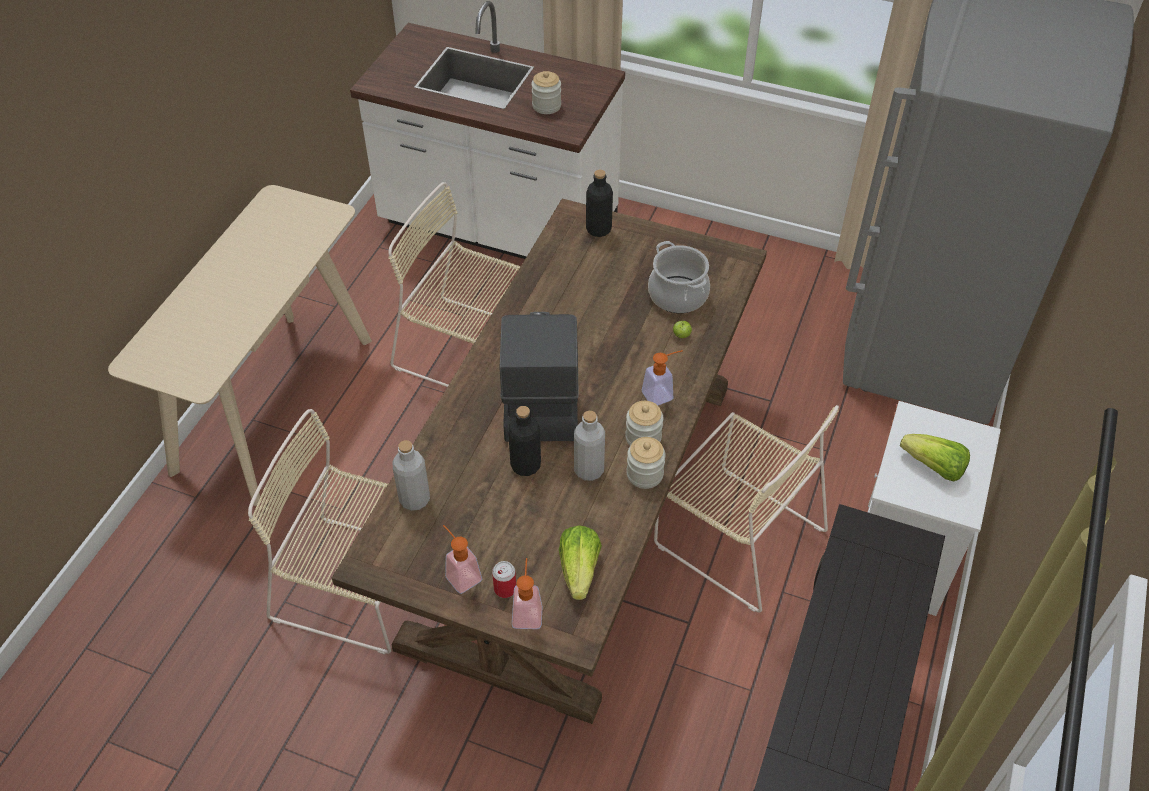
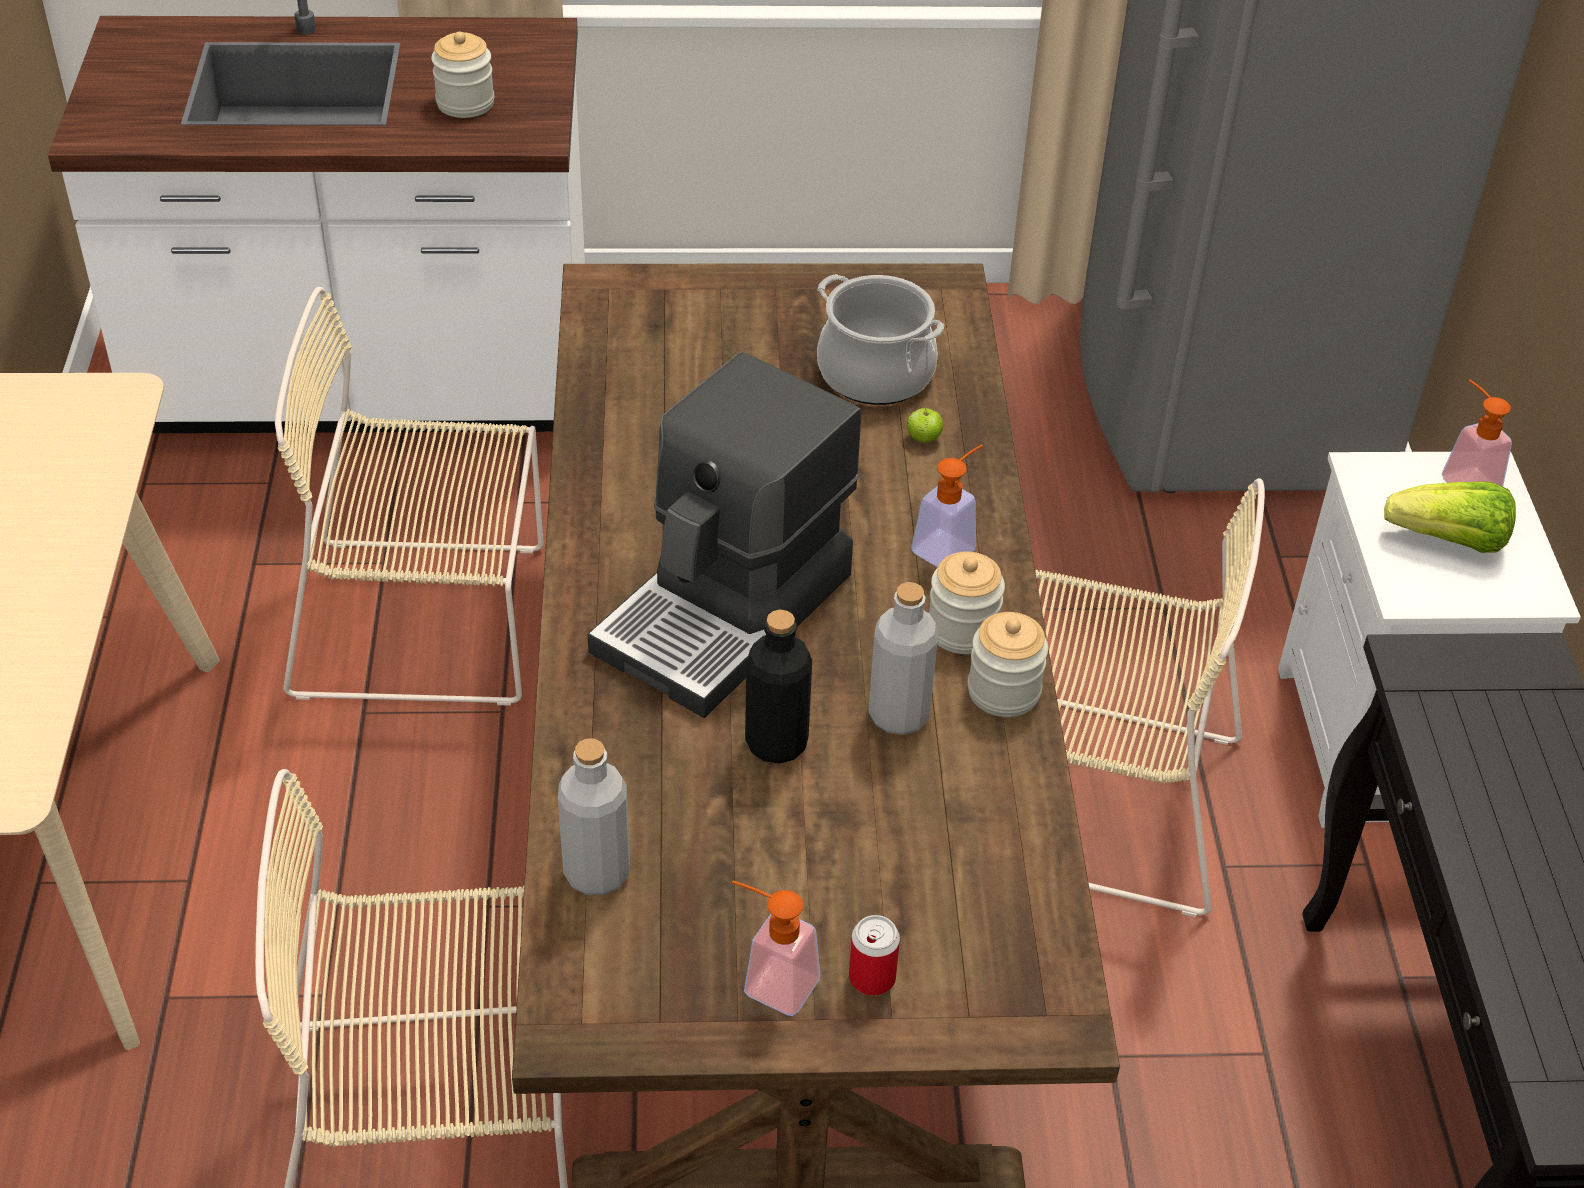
camera: 25 degrees left, 5 degrees down
coffee machine [499,312,579,442] -> coffee machine turned 120 degrees counterclockwise [588,352,861,718]
soap dispenser [512,558,542,629] -> soap dispenser moved to [1442,380,1512,487]
lettuce [559,526,602,600] -> none
black bottle [586,170,613,237] -> none

